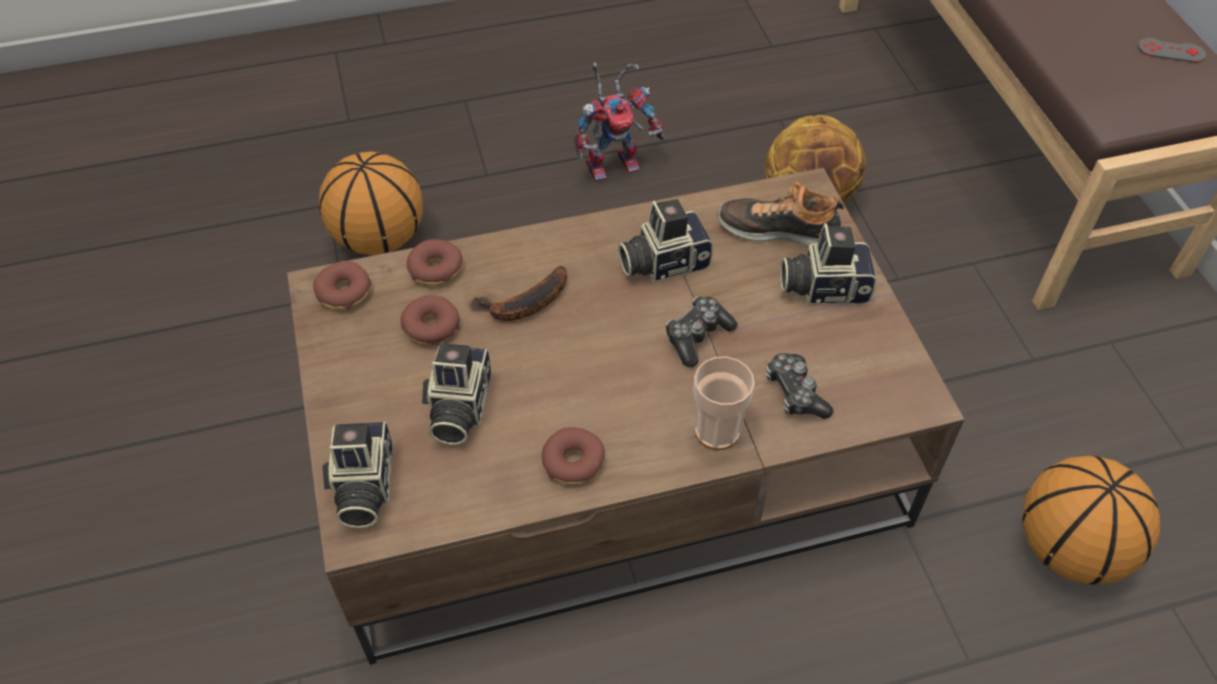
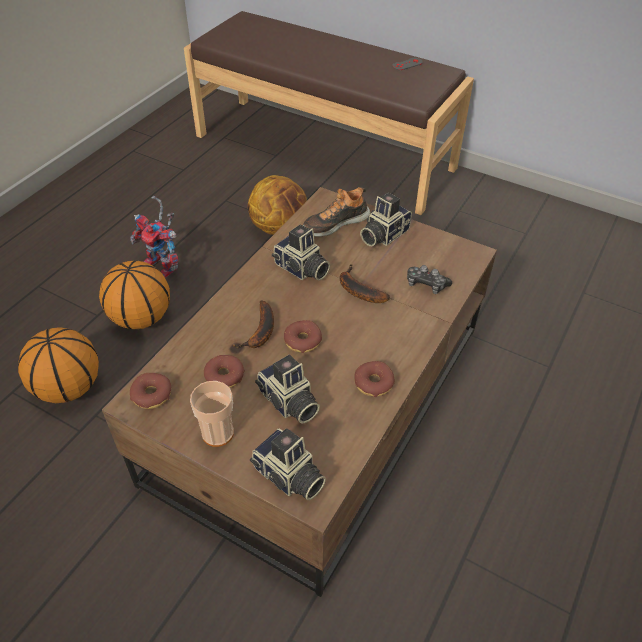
camera: 45 degrees left, 5 degrees down
donut [407,239,462,285] -> donut moved to [284,320,322,353]
toy robot [574,63,665,183] -> toy robot turned 105 degrees clockwise [130,196,178,278]
camera [618,199,713,283] -> camera turned 75 degrees counterclockwise [272,225,330,281]
game controller [665,297,738,367] -> banana [340,264,390,303]
cup [693,357,755,450] -> cup moved to [190,381,234,447]
basketball [1022,456,1160,585] -> basketball moved to [99,261,170,329]

